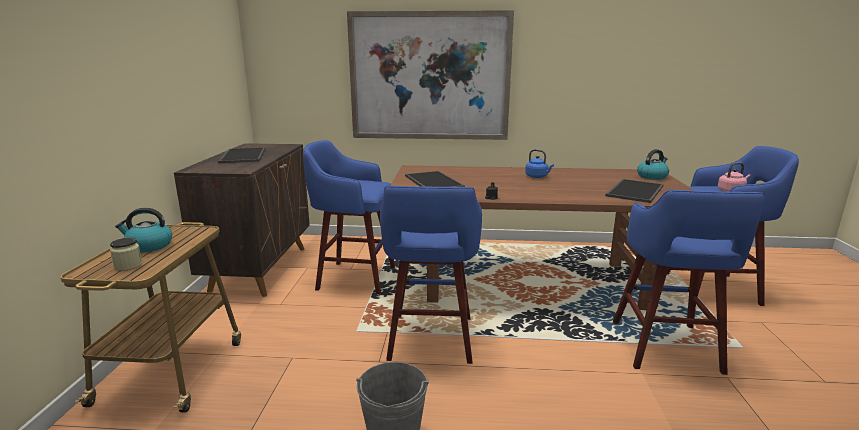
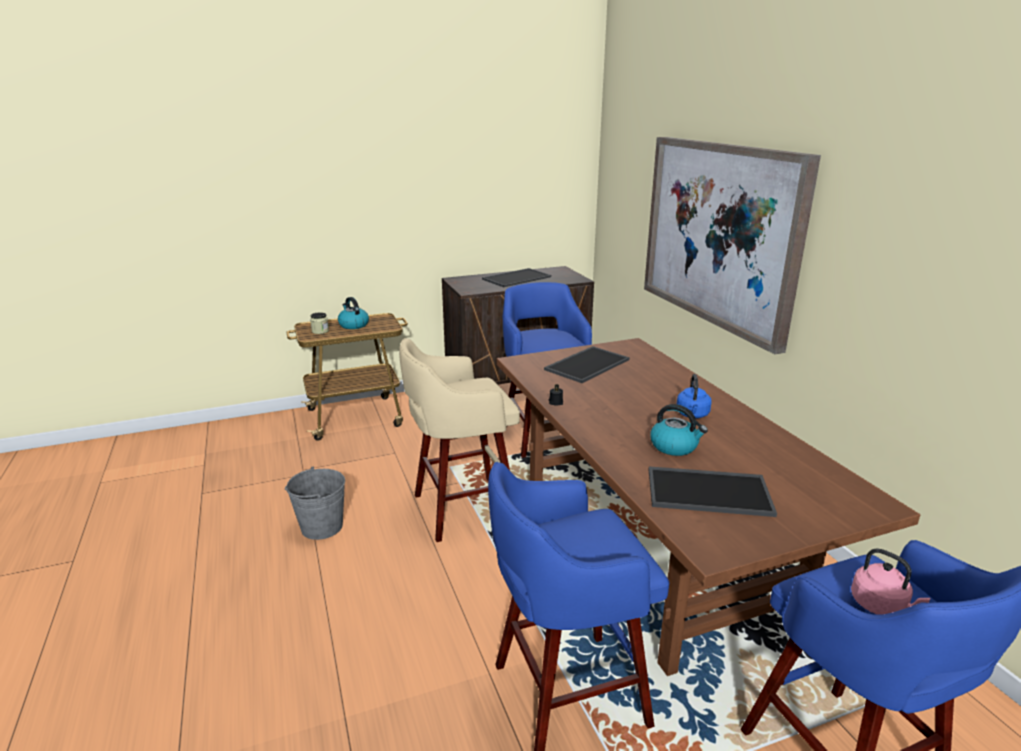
camera: 65 degrees right, 5 degrees up
blue stool [380,186,482,364] -> beige stool [399,338,520,542]
kettle [637,149,669,180] -> kettle moved to [650,404,708,456]

